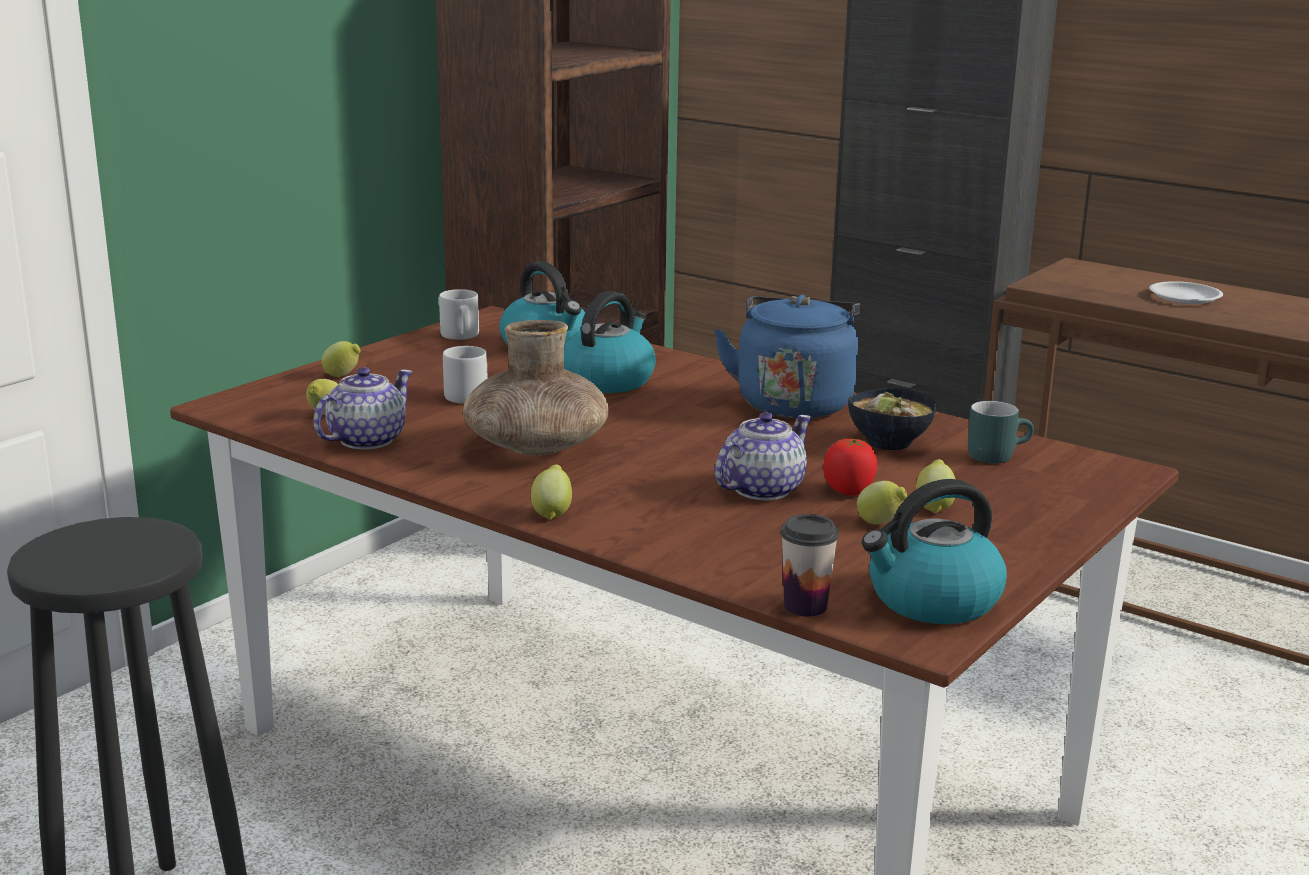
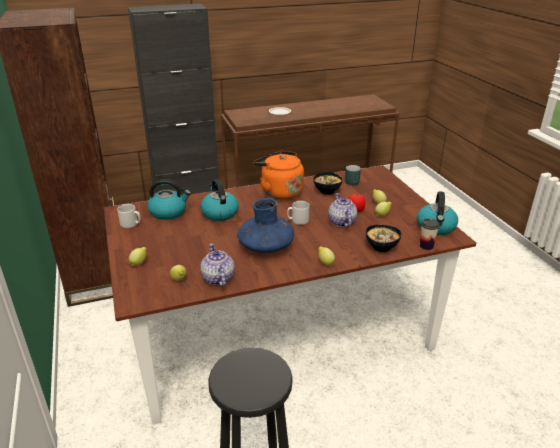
camera: 55 degrees left, 10 degrees up
grey mug [443,346,488,403] -> grey mug moved to [287,201,310,225]
brown vase [463,320,609,456] -> blue vase [237,198,294,253]
blue kettle [714,295,860,418] -> orange kettle [253,151,304,199]
none -> bowl [366,225,401,252]

